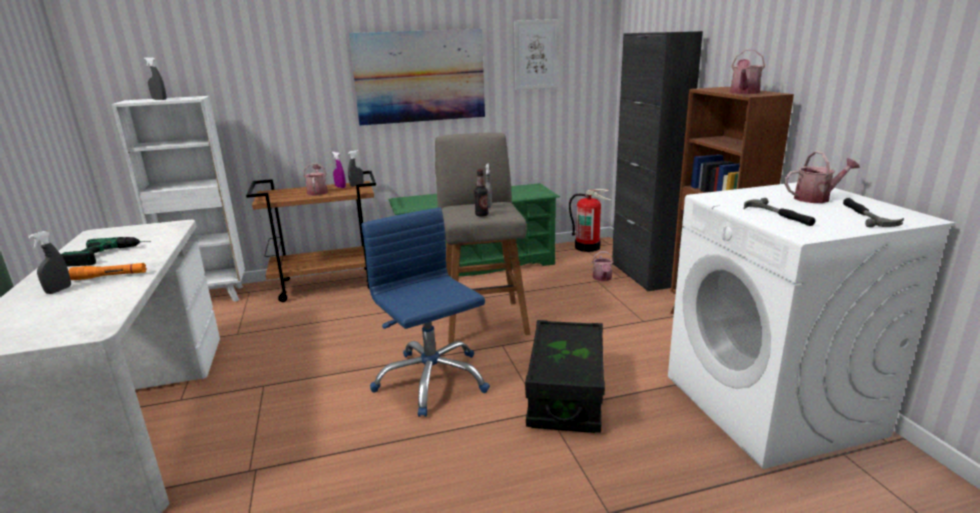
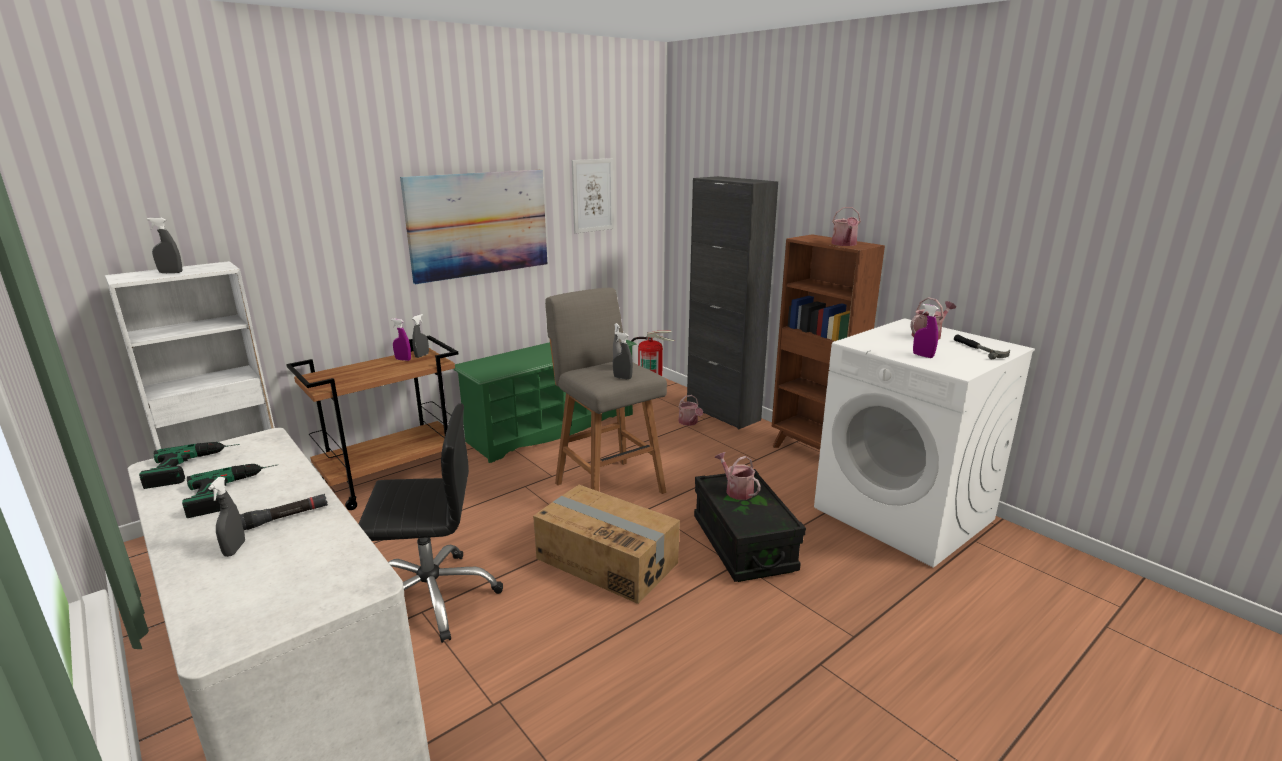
camera: 25 degrees left, 0 degrees up
orange flashlight [69,263,147,280] -> black flashlight [240,494,328,530]
watering can [303,163,328,196] -> watering can moved to [715,452,761,500]
blue office chair [361,207,490,417] -> cardboard box [533,485,680,604]
bottle [474,169,488,217] -> grey spray bottle [613,332,633,380]
hammer [744,198,815,226] -> purple spray bottle [913,304,938,358]
none -> power drill [139,442,240,489]
none -> black office chair [359,403,503,643]

